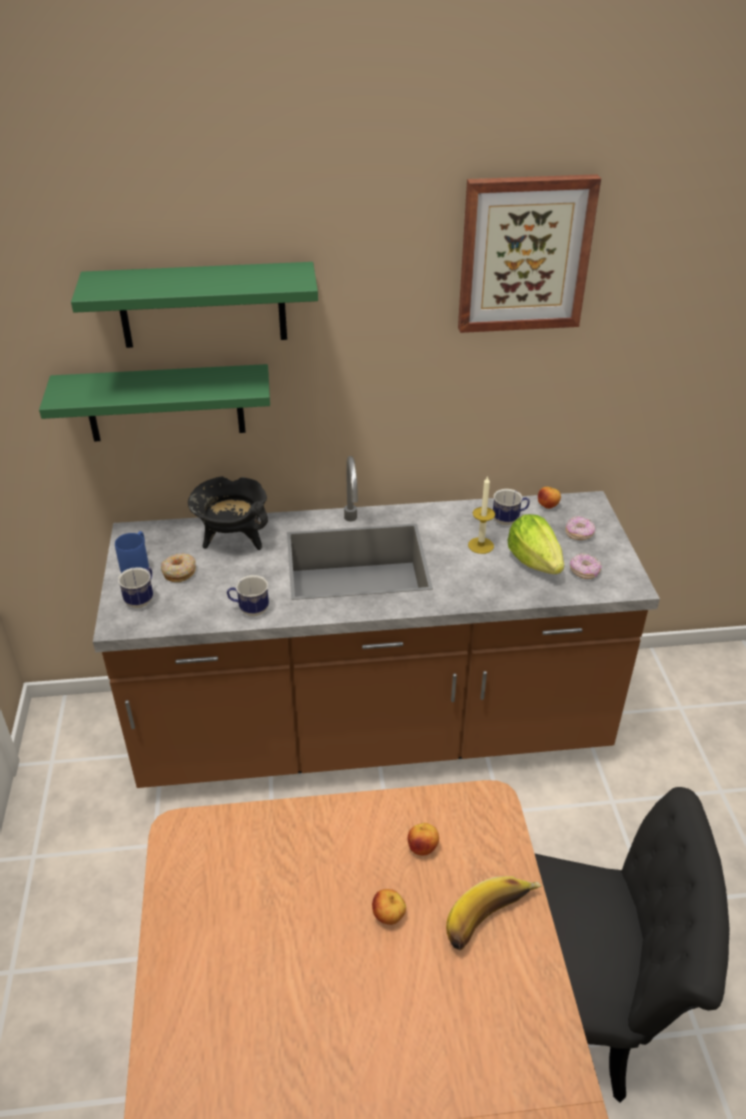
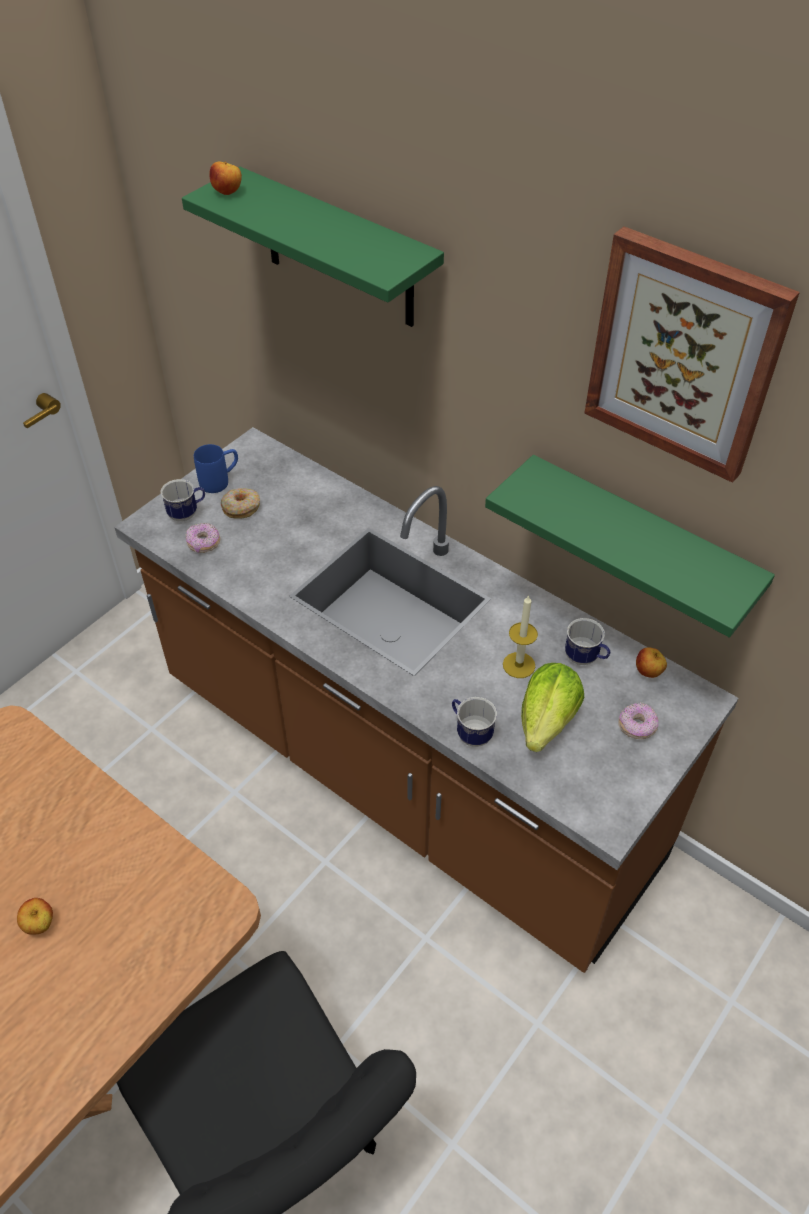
camera: 45 degrees right, 10 degrees up
green shelf [39,364,270,442] -> green shelf moved to [485,455,775,638]
black cooking pot [188,476,268,550] -> none
mug [227,575,269,616] -> mug moved to [452,697,497,747]
apple [408,823,439,855] -> apple moved to [209,161,242,195]
banana [446,876,541,950] -> none
donut [570,553,602,579] -> donut moved to [186,523,220,553]

